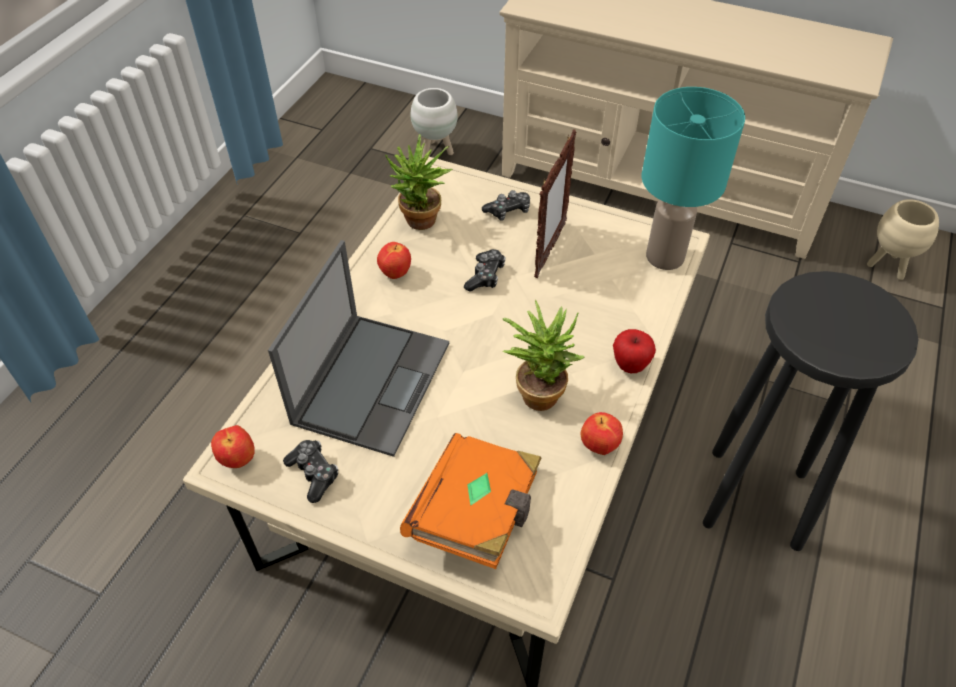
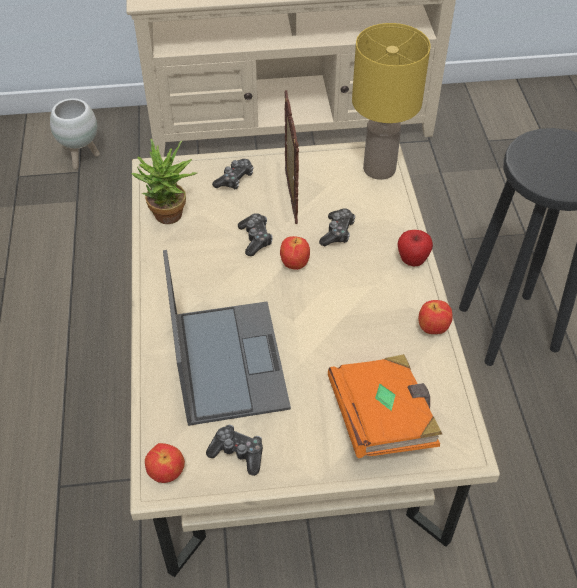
camera: 30 degrees left, 0 degrees up
apple [377,242,411,279] -> apple moved to [280,236,310,270]
potted plant [502,299,584,411] -> none
turquoise table lamp [642,87,745,270] -> yellow table lamp [352,23,431,180]
beige planter [867,199,939,280] -> none
none -> game controller [319,208,355,246]

